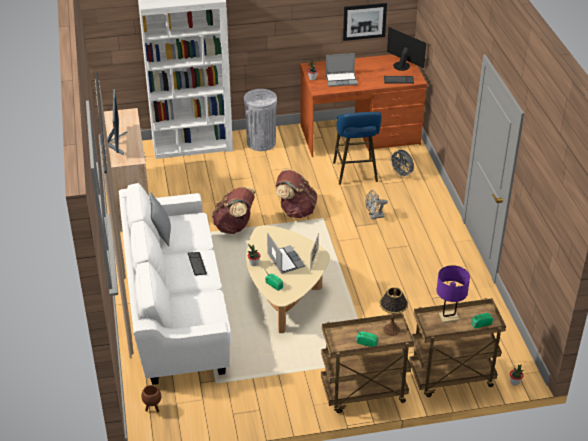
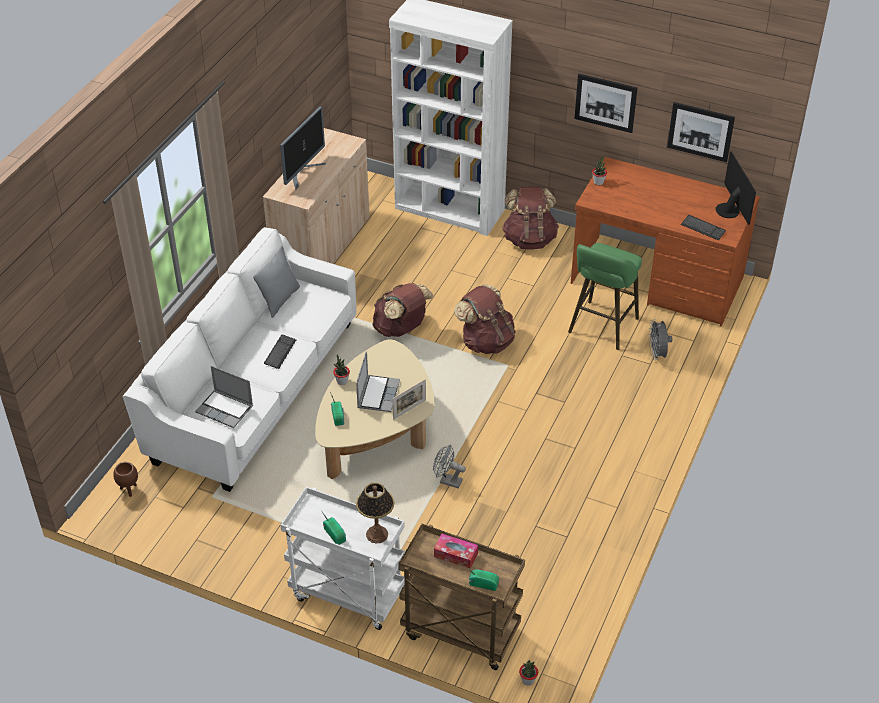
camera: 35 degrees right, 5 degrees up
grey trash can [244,89,277,151] -> brown backpack [502,187,559,250]
brown cart [321,313,414,413] -> white cart [280,487,405,630]
laptop [325,53,358,87] -> laptop moved to [195,366,253,428]
blue stool [333,112,382,185] -> green stool [568,243,642,350]
grey fan [366,190,388,219] -> grey fan moved to [433,445,466,488]
purple table lamp [436,265,470,323] -> tissue box [434,534,478,569]
none -> picture [574,74,638,133]

